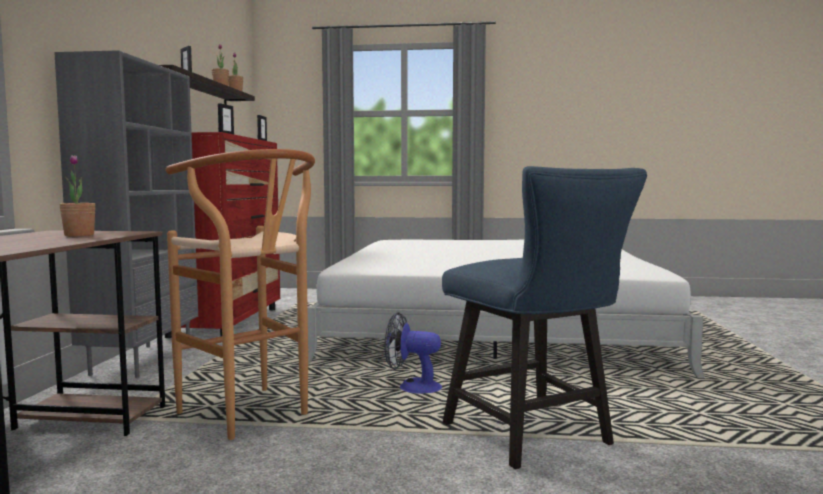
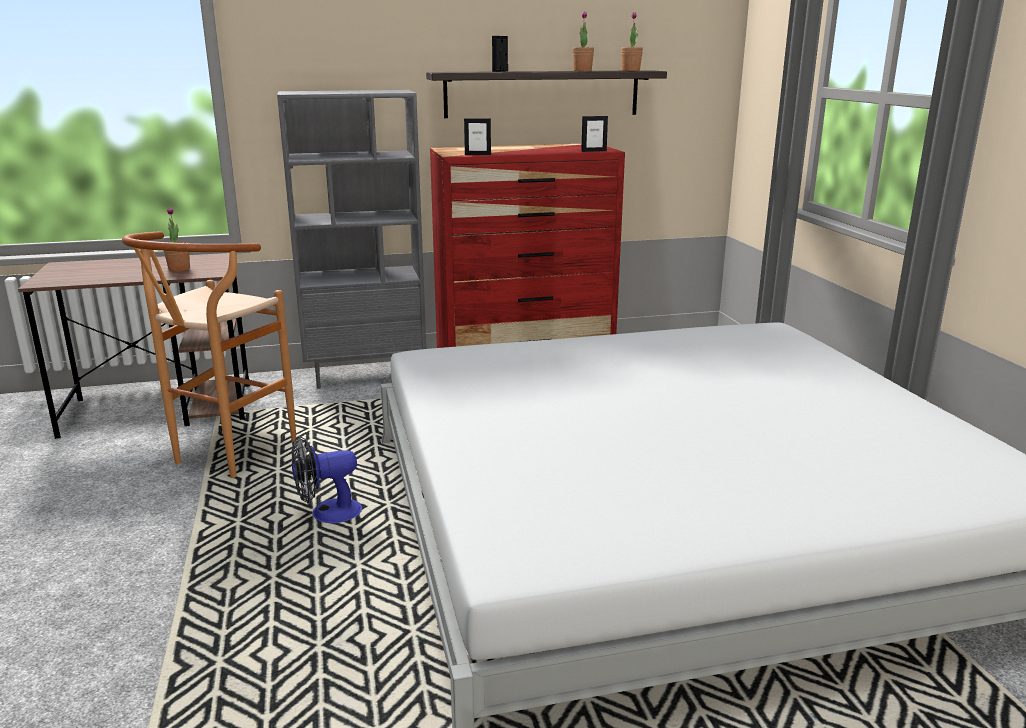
camera: 70 degrees right, 15 degrees up
fan [385,312,442,393] -> fan turned 105 degrees counterclockwise [292,436,362,523]
blue chair [442,166,647,469] -> none

